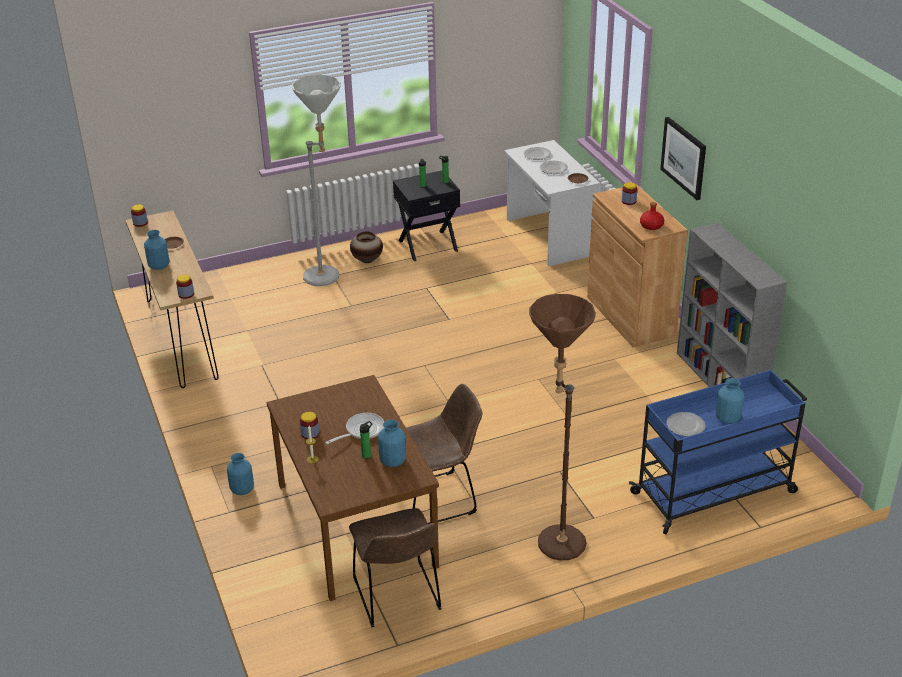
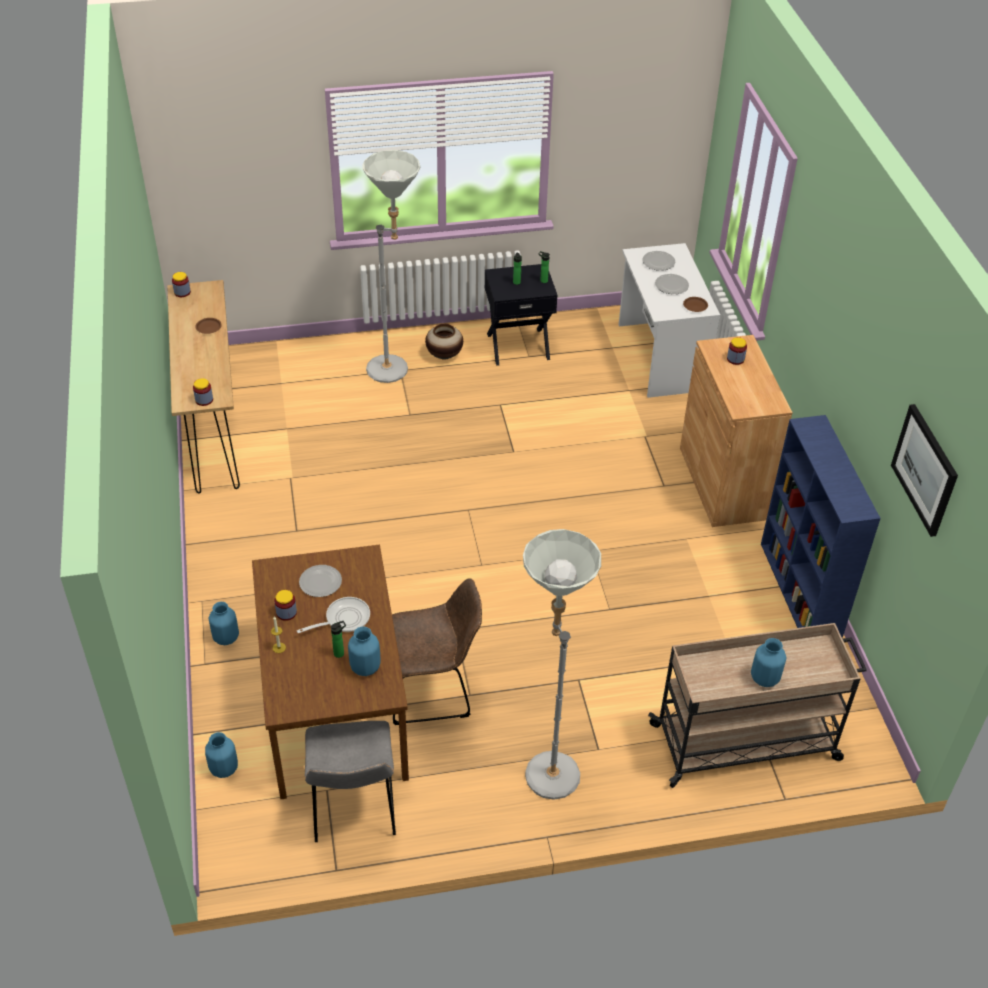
camera: 10 degrees right, 10 degrees up
blue vase [144,230,170,270] -> blue vase moved to [205,732,238,778]
brown chair [349,508,441,627] -> grey chair [305,721,396,842]
brown floor lamp [529,294,596,560] -> grey floor lamp [523,529,601,800]
blue cart [629,370,807,534] -> beige cart [648,623,867,788]
red bottle [640,202,664,230] -> none
picture [660,117,706,200] -> picture moved to [891,404,958,537]
plate [667,412,705,436] -> plate moved to [299,565,342,597]
grey bookcase [677,223,787,387] -> blue bookcase [761,415,880,638]

